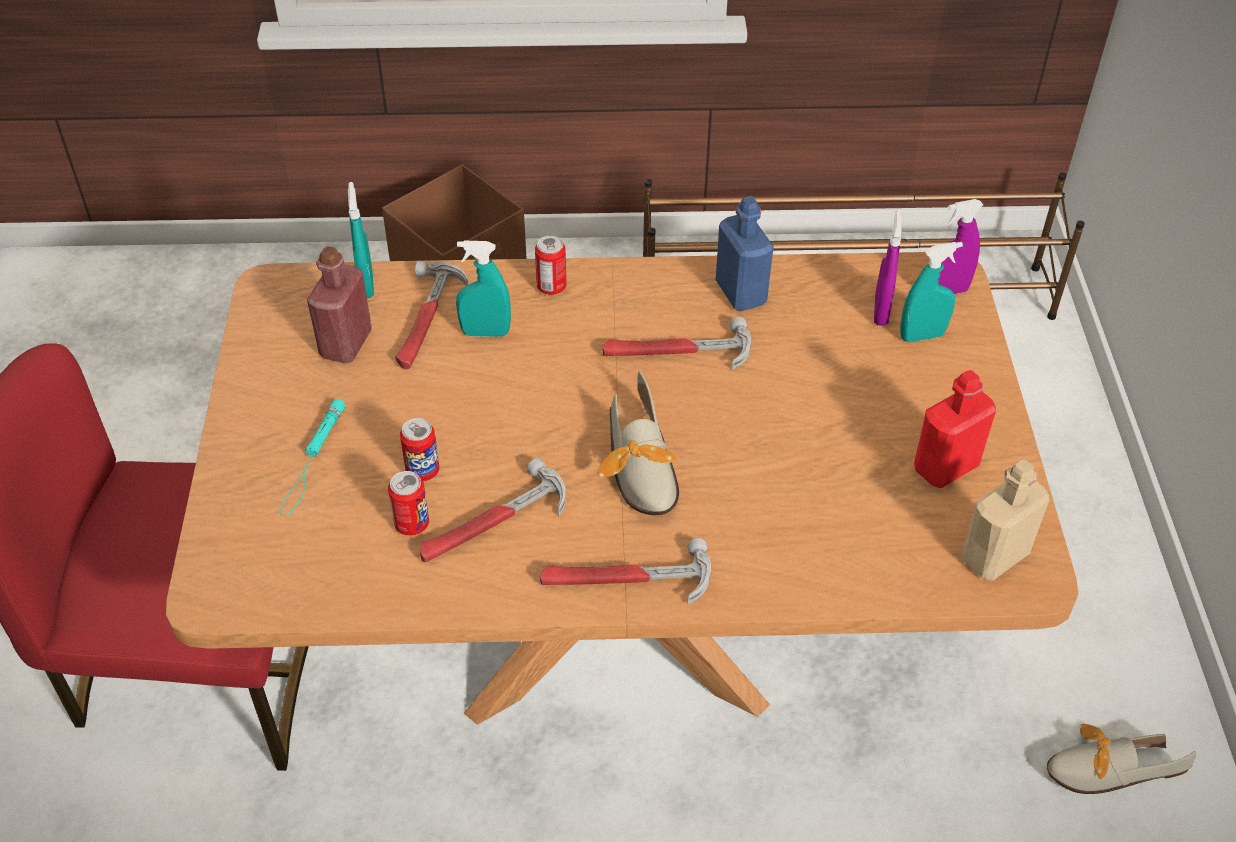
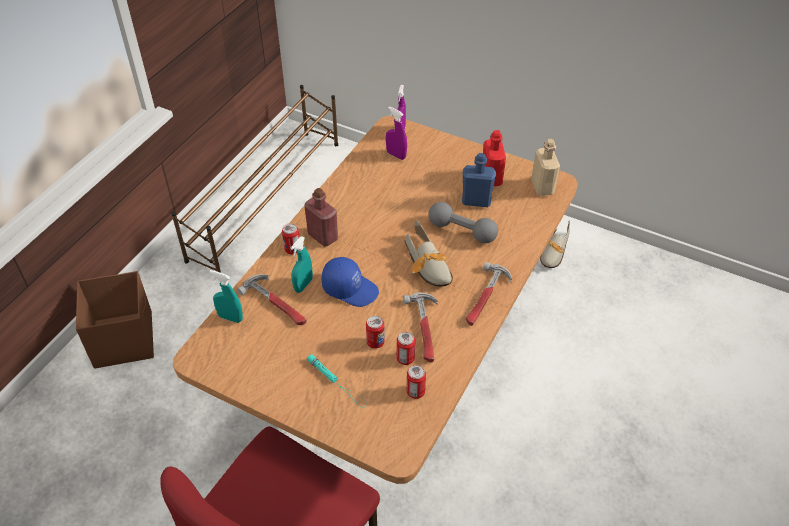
camera: 60 degrees left, 0 degrees up
red bottle [307,246,372,363] -> red bottle moved to [304,188,338,247]
shoe [597,371,679,515] -> shoe turned 45 degrees clockwise [404,220,453,286]
hammer [603,317,751,369] -> none
blue bottle [716,196,774,311] -> blue bottle moved to [462,153,496,207]
turquoise spray bottle [900,242,963,342] -> none
none -> blue cap [322,257,379,307]
none -> can [407,365,426,399]
none -> grey dumbbell [428,202,498,243]

